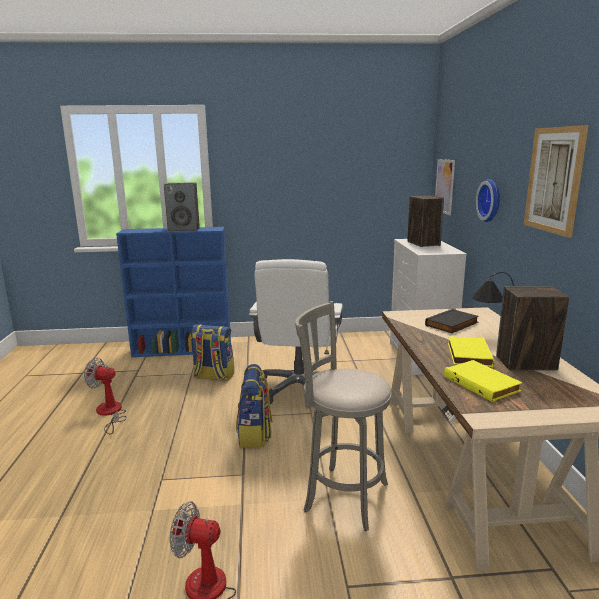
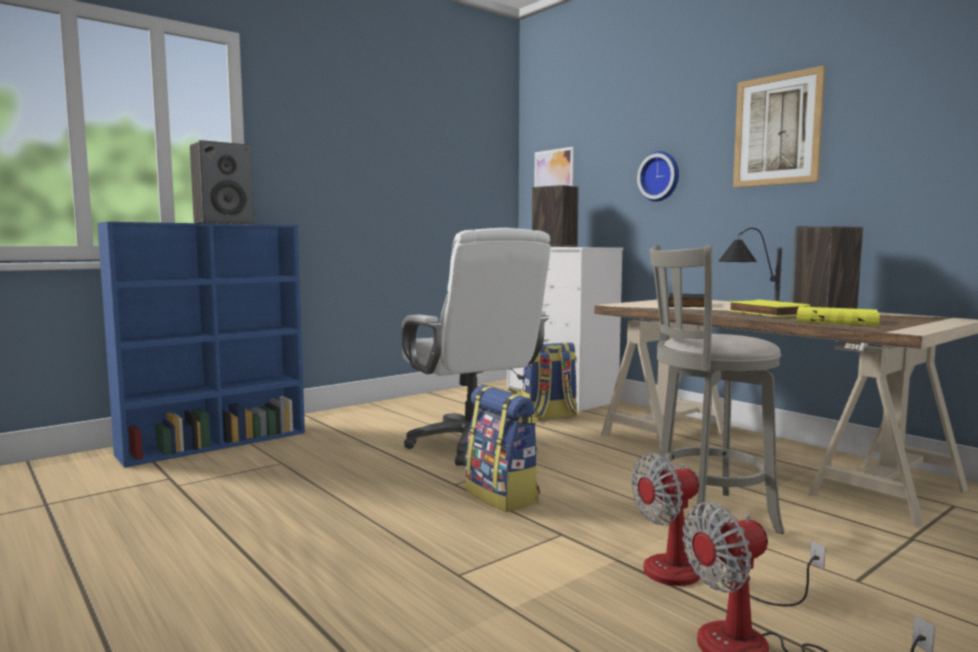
camera: 35 degrees left, 10 degrees down
fan [84,358,127,434] -> fan moved to [631,453,826,606]
backpack [191,324,234,381] -> backpack moved to [521,343,577,420]

